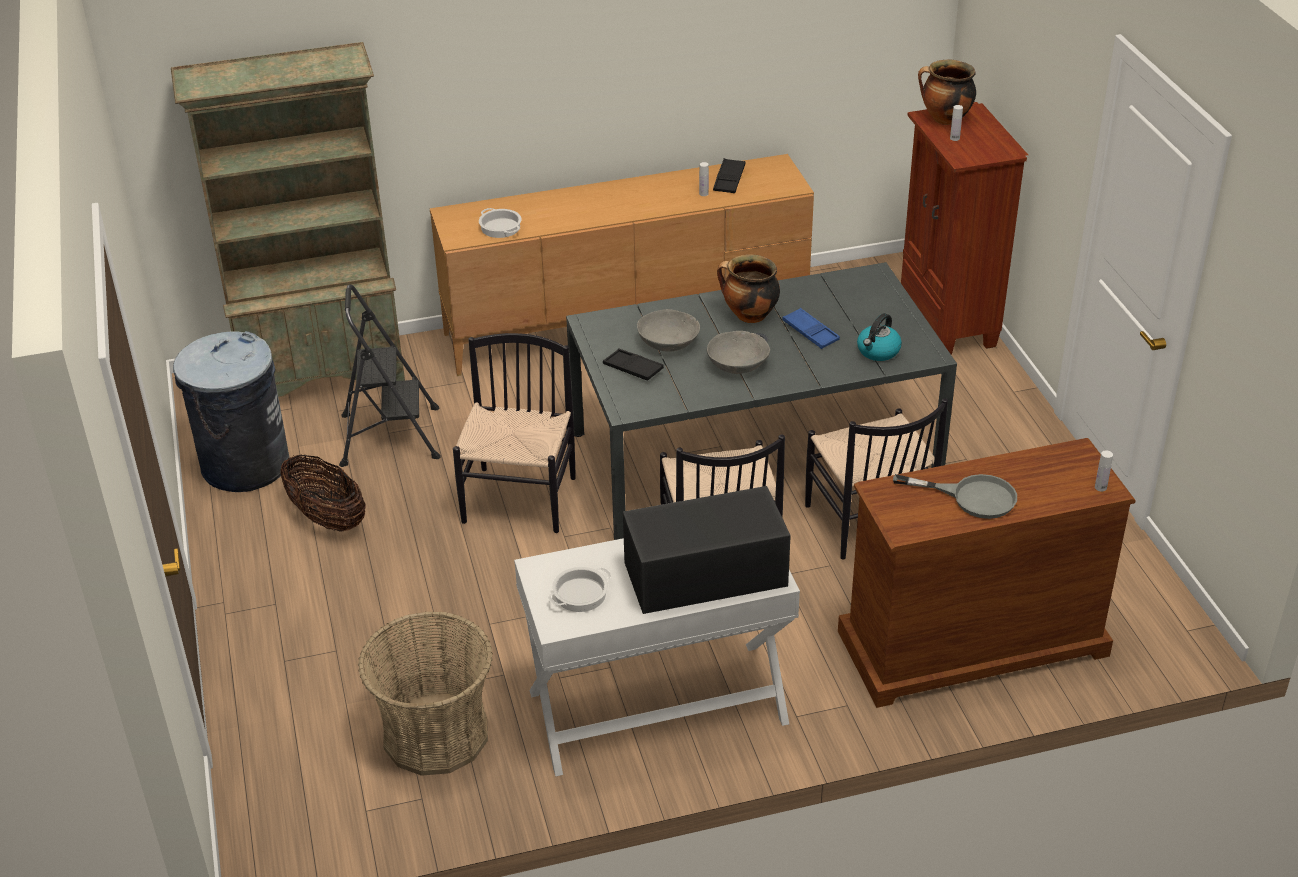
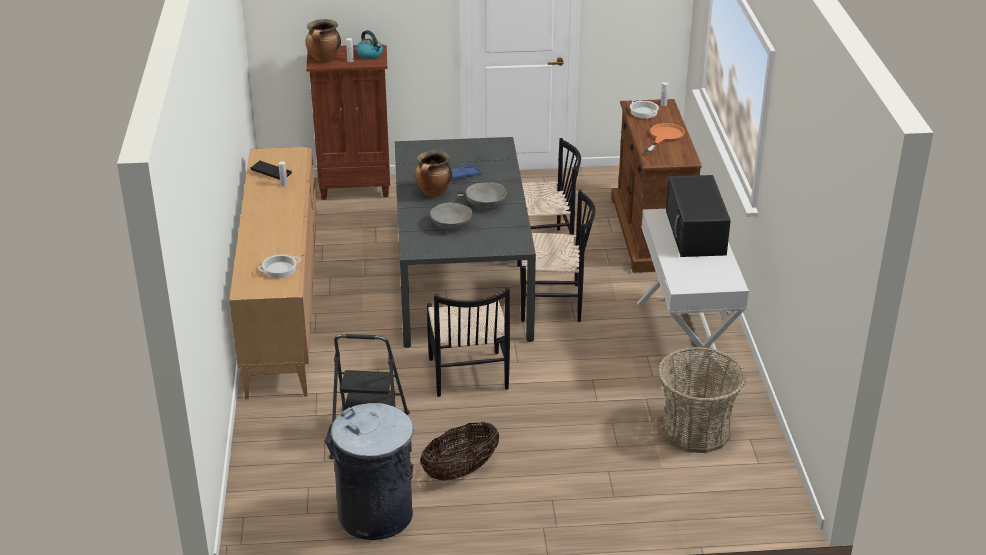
camera: 80 degrees left, 5 degrees down
green bookcase [171,42,405,397] -> none
black chair [453,333,576,533] -> black chair turned 120 degrees counterclockwise [427,287,510,397]
cooking pot [548,567,611,612] -> cooking pot moved to [630,100,659,119]
black tray [603,348,664,380] -> none
kettle [857,313,902,361] -> kettle moved to [356,30,383,59]
grey frying pan [893,474,1017,519] -> orange frying pan [644,123,685,155]

